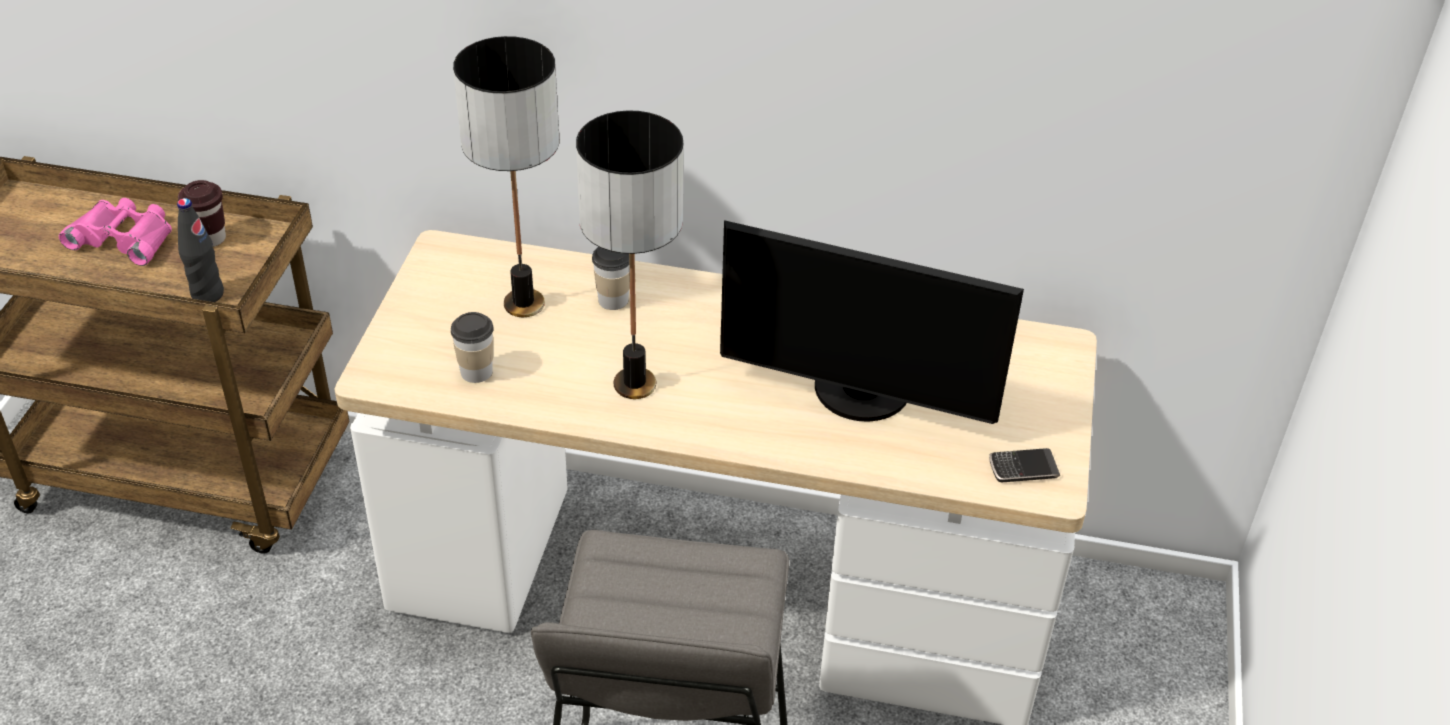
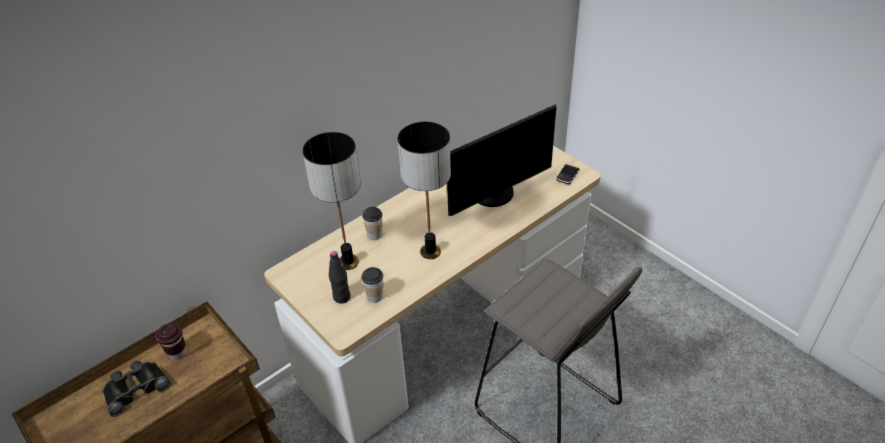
camera: 50 degrees left, 0 degrees up
pink binoculars [59,198,172,266] -> black binoculars [103,361,171,417]
black bottle [177,198,224,302] -> black bottle moved to [329,251,351,303]

